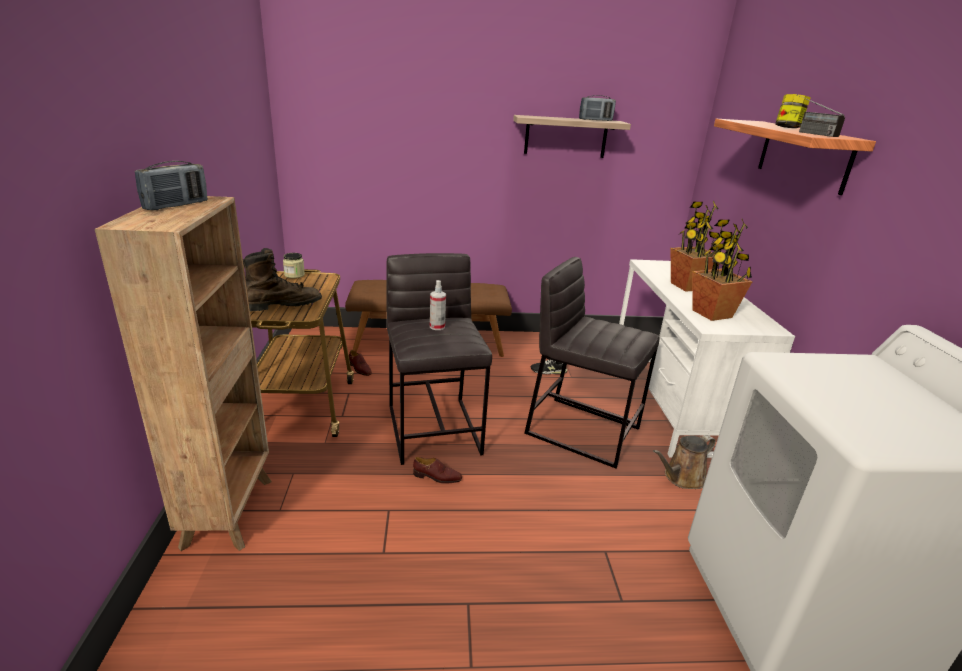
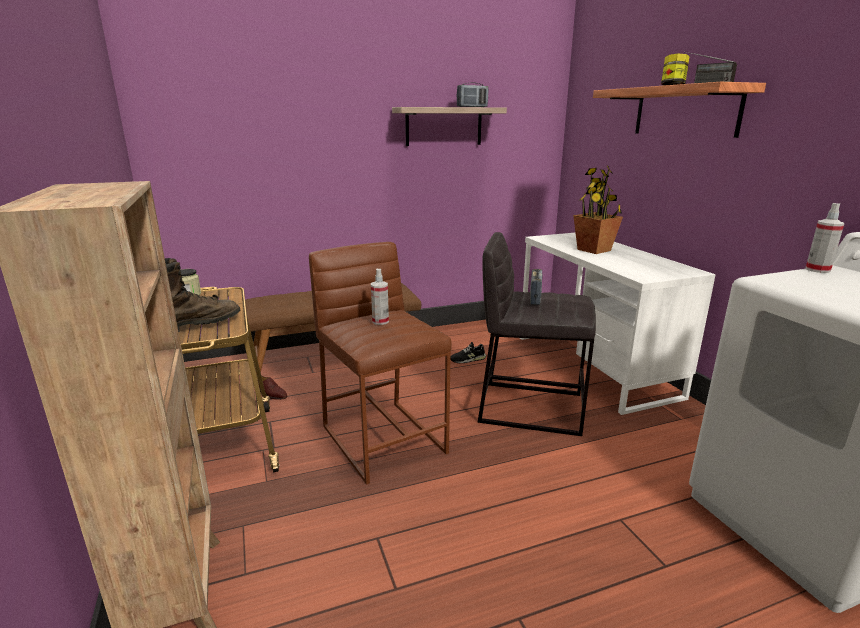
camera: 15 degrees left, 5 degrees down
radio [135,161,208,210] -> radio moved to [530,269,543,305]
grey stool [386,253,492,465] -> brown stool [309,242,452,485]
brown shoe [413,457,462,484] -> none
brown watering can [653,435,716,489] -> none
potted plant [693,219,753,321] -> none
none -> spray bottle [806,203,845,273]

